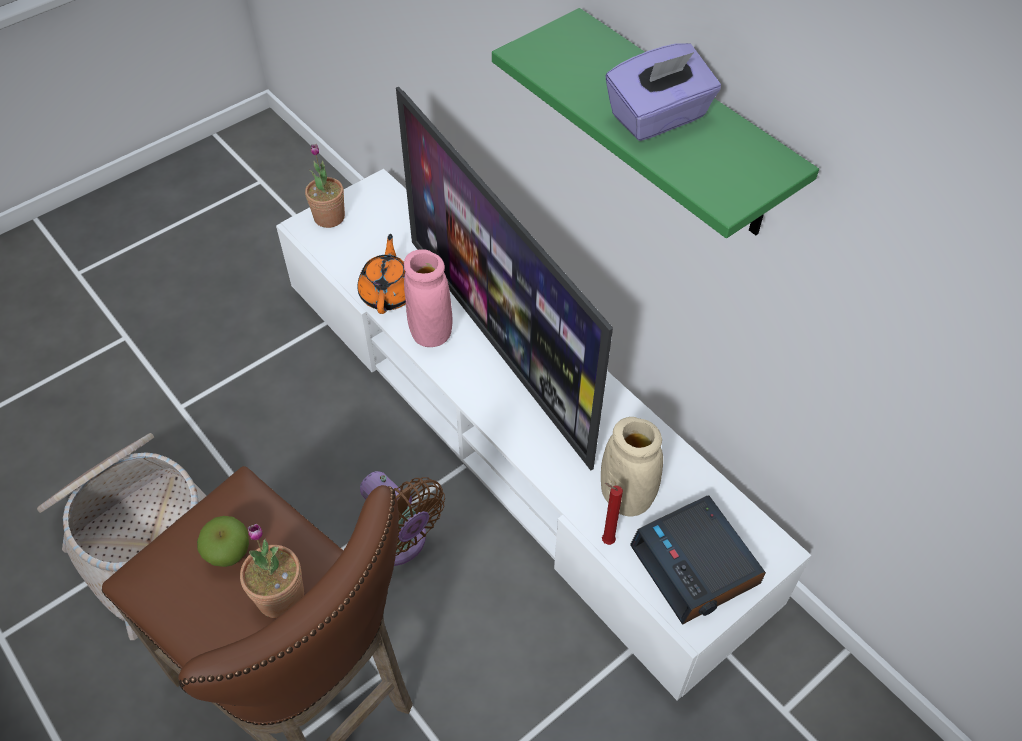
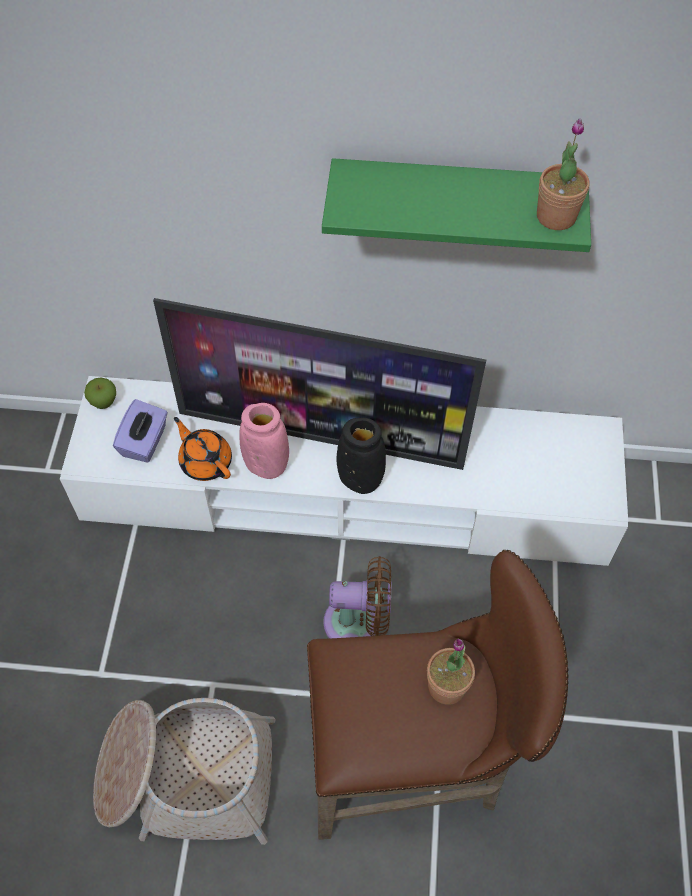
camera: 45 degrees left, 5 degrees up
apple [197,516,249,567] -> apple moved to [84,378,116,409]
potted plant [305,144,345,228] -> potted plant moved to [537,118,590,230]
beige vase [601,417,663,517] -> none
red candle [602,483,623,545] -> none
purple tissue box [606,43,721,141] -> purple tissue box moved to [113,399,168,463]
alarm clock [630,495,766,625] -> none
none -> black vase [337,418,386,494]

